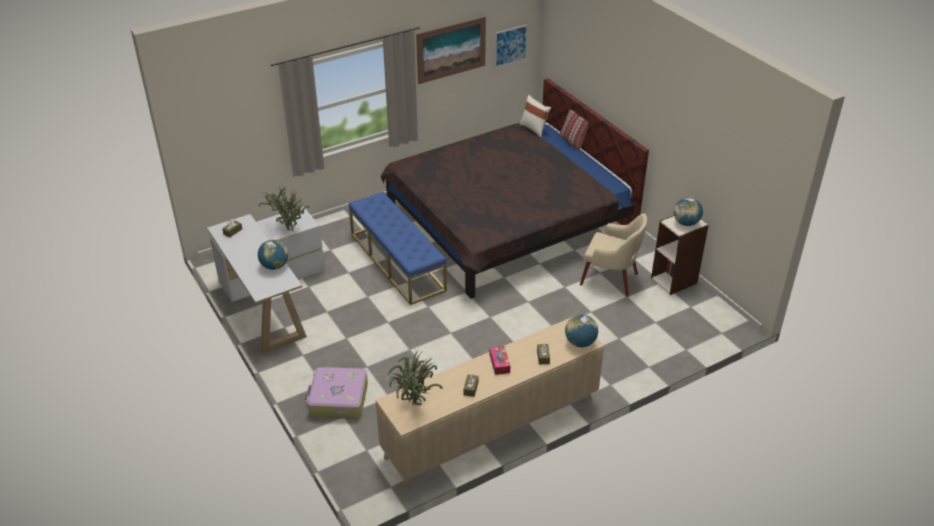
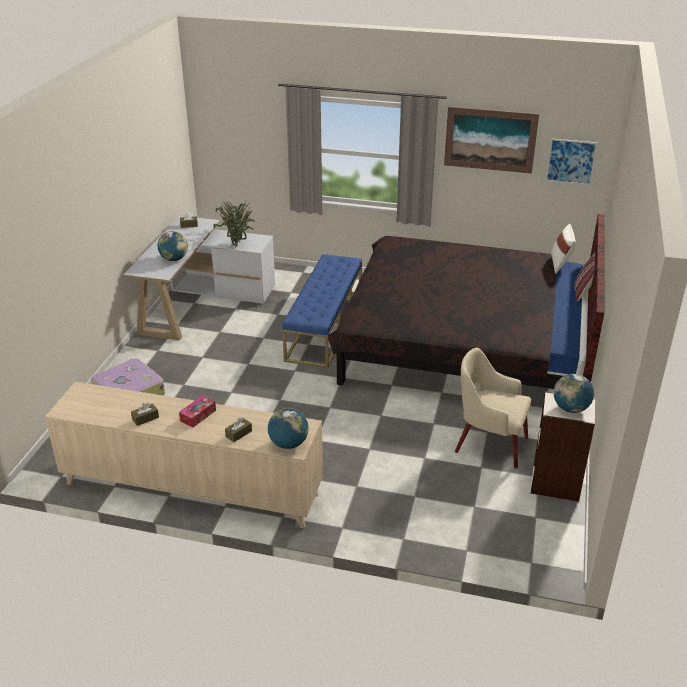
camera: 45 degrees right, 5 degrees down
potted plant [388,349,443,405] -> none
beige armchair [580,213,647,297] -> beige armchair turned 135 degrees clockwise [455,348,531,468]

